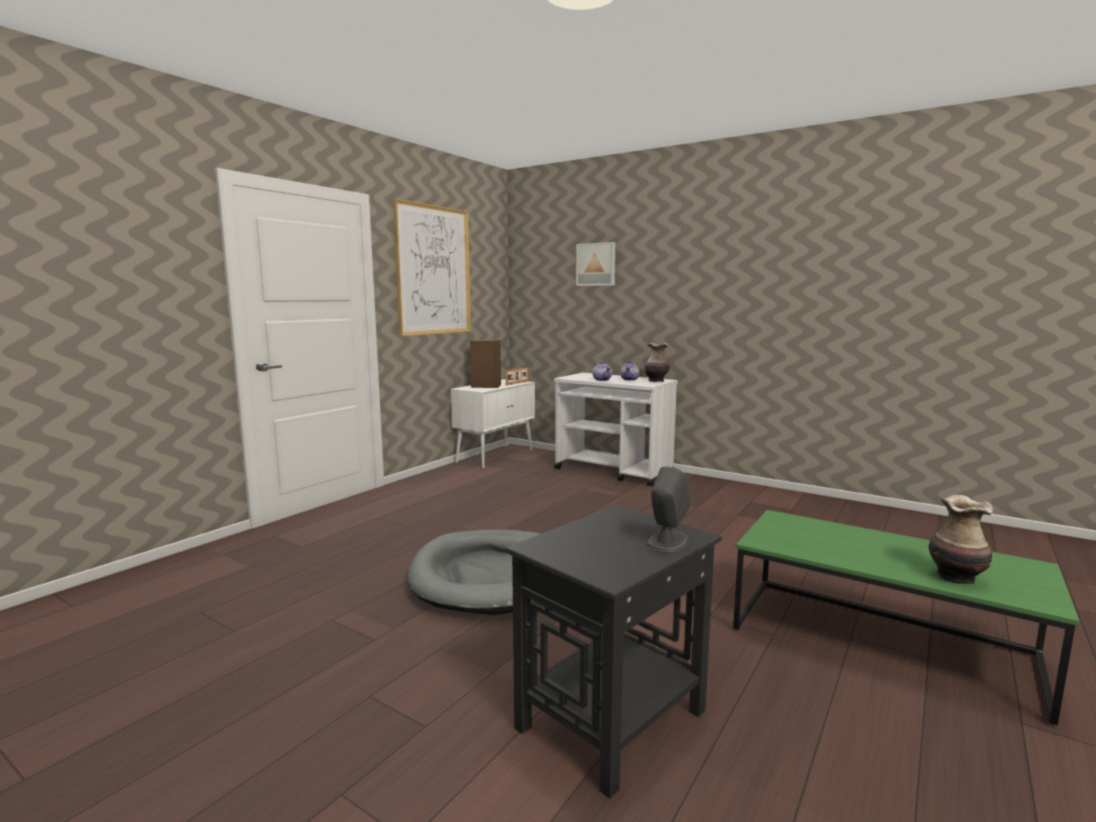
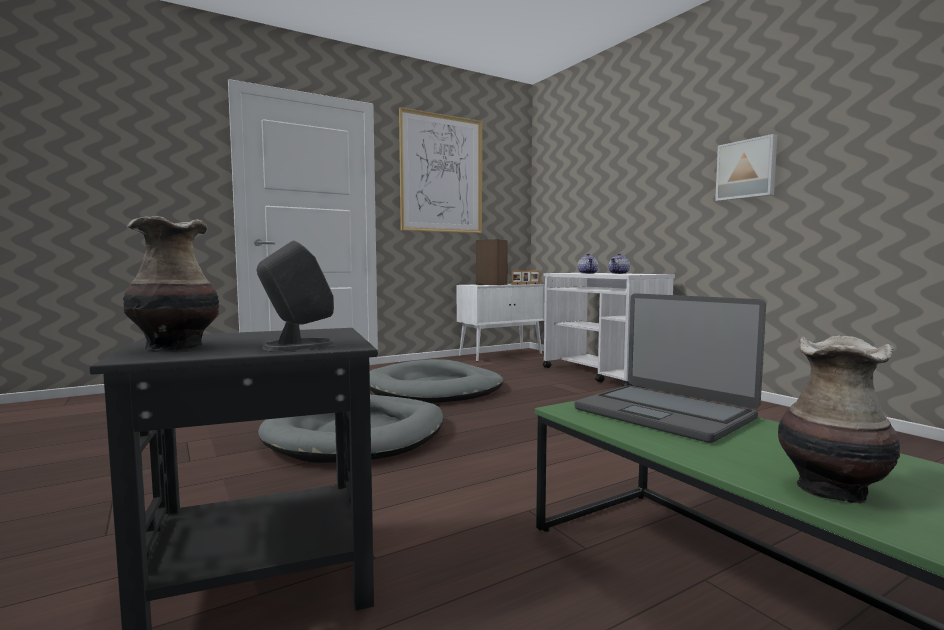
camera: 25 degrees right, 5 degrees down
picture [576,242,615,286] -> picture moved to [715,134,777,201]
vase [644,343,670,382] -> vase moved to [123,216,219,351]
none -> grey dog bed [370,359,503,403]
none -> laptop [574,293,766,443]

